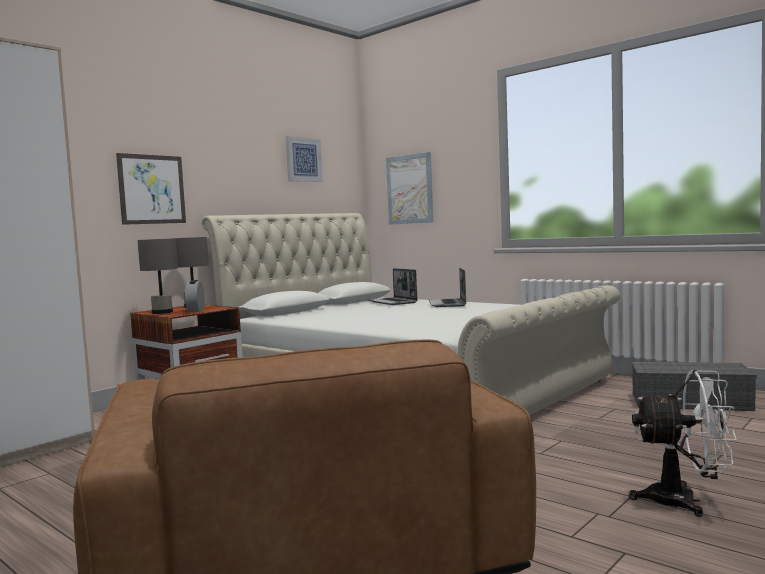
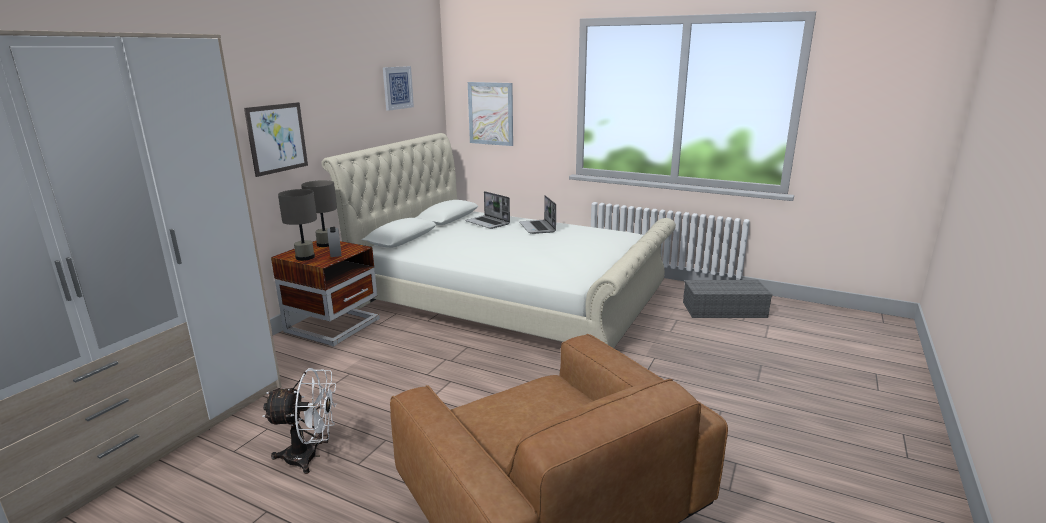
camera: 15 degrees left, 15 degrees up
white fan [629,370,737,517] -> white fan moved to [262,368,337,474]

